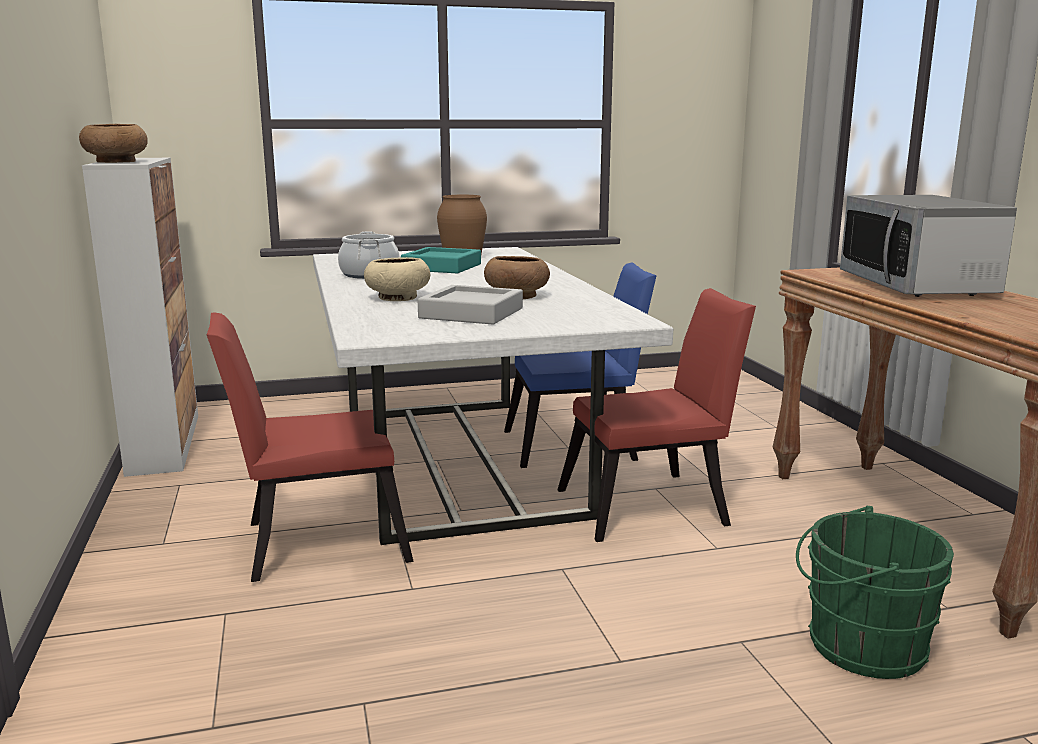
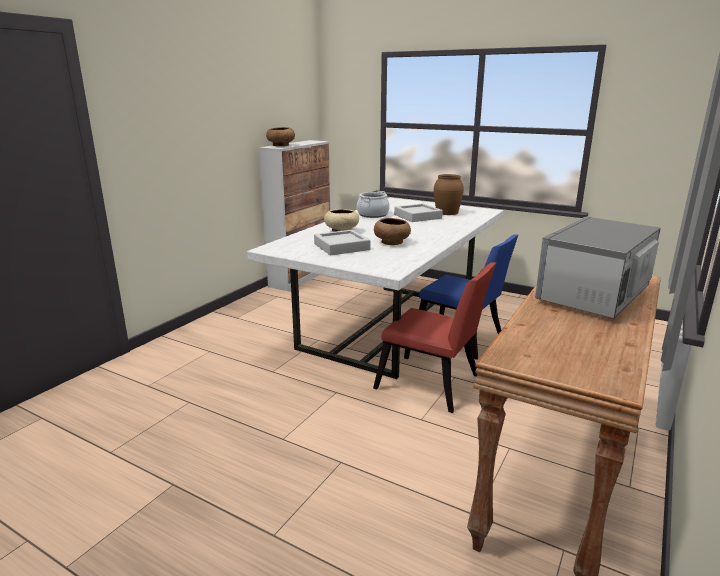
camera: 45 degrees right, 5 degrees up
red chair [207,312,414,582] -> none
turquoise tray [401,247,481,273] -> grey tray [394,203,443,222]
green bucket [796,506,954,679] -> none

